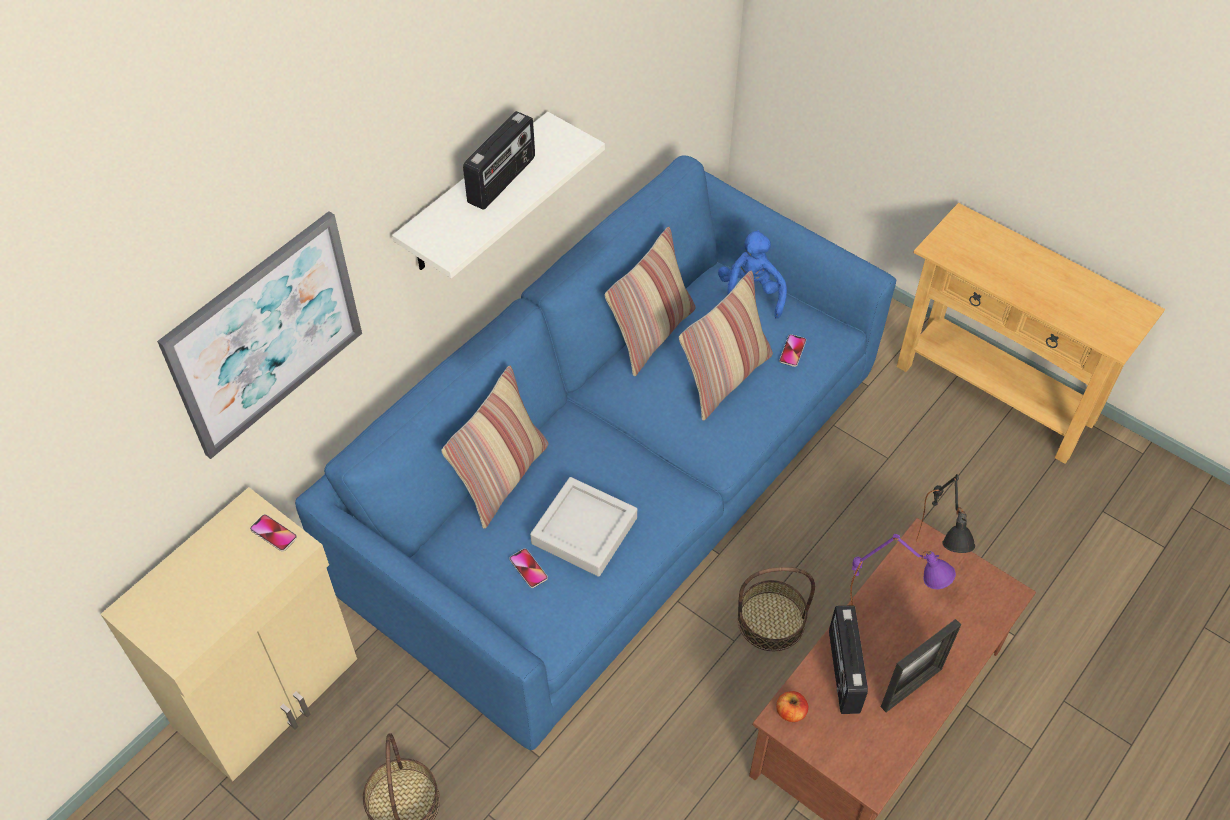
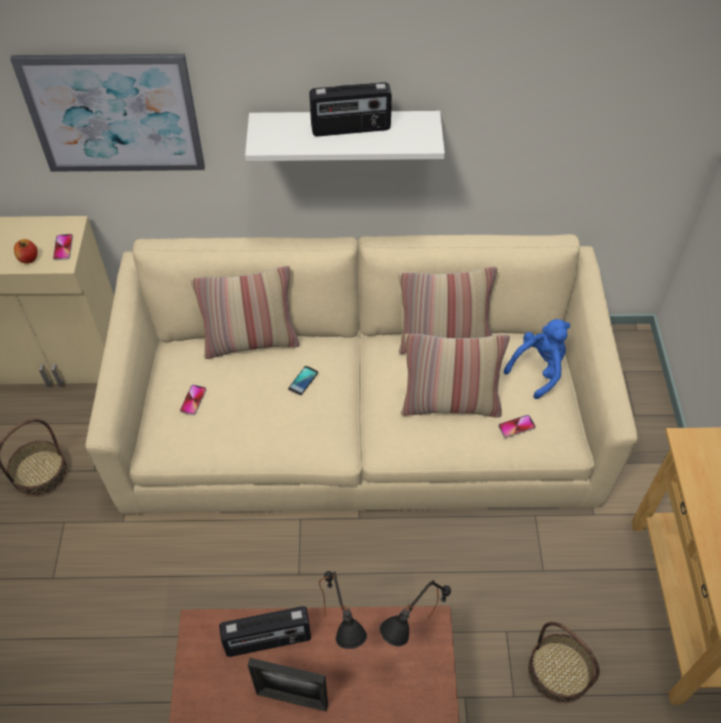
camera: 50 degrees right, 0 degrees up
blue sofa [295,155,896,750] -> beige sofa [85,234,638,514]
grey tray [530,477,637,577] -> none
basket [738,567,815,651] -> basket moved to [528,622,600,704]
apple [776,691,808,722] -> apple moved to [14,239,38,263]
radio [829,605,868,714] -> radio turned 150 degrees counterclockwise [219,606,311,657]
purple table lamp [850,534,956,605] -> black table lamp [319,571,367,649]
none -> phone [288,366,318,395]

